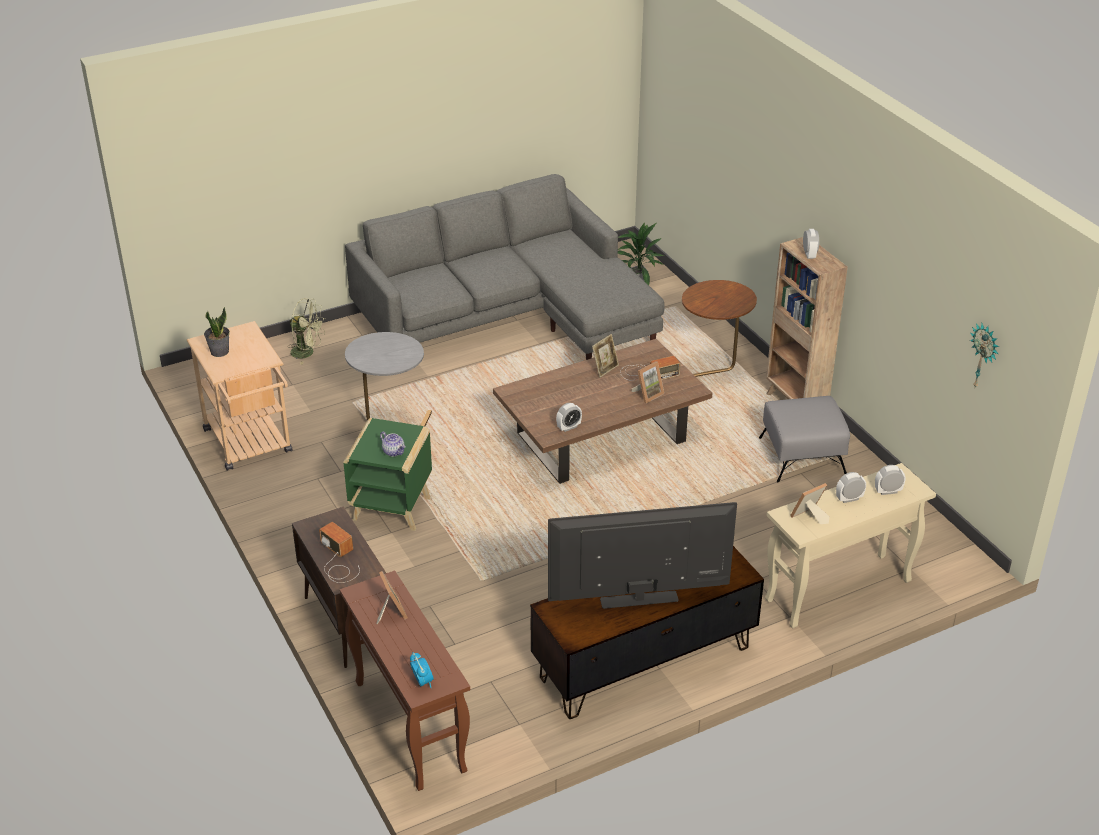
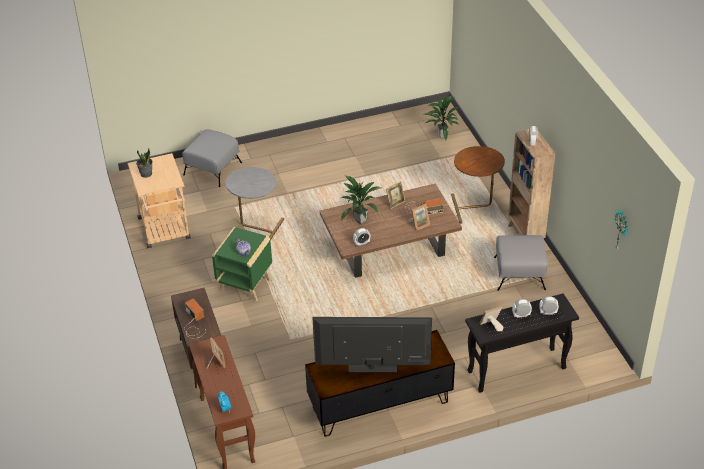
camera: 10 degrees right, 5 degrees up
green fan [288,298,325,365] -> grey ottoman [182,129,242,187]
grey sofa [345,174,664,360] -> none
beige console table [765,463,936,628] -> black console table [465,293,579,393]
none -> potted plant [341,175,383,224]

